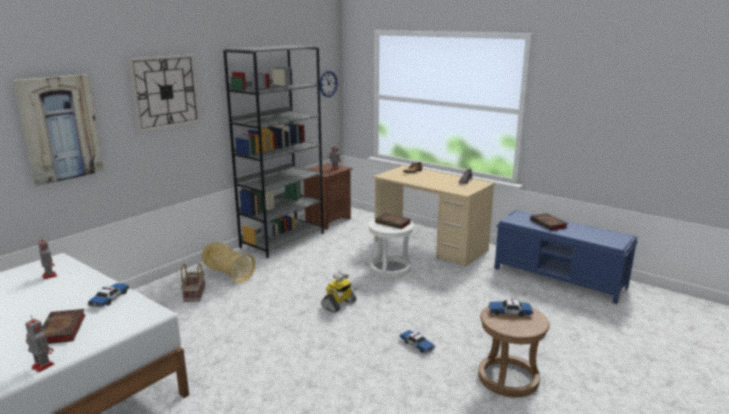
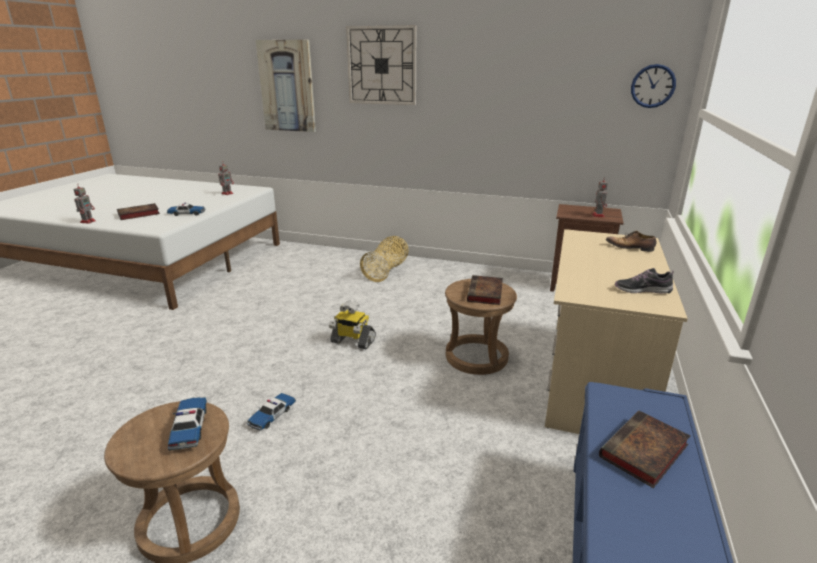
camera: 70 degrees right, 5 degrees up
basket [181,263,205,302] -> none
grey bookcase [223,45,324,258] -> none
white stool [368,219,414,278] -> brown stool [445,279,517,375]

